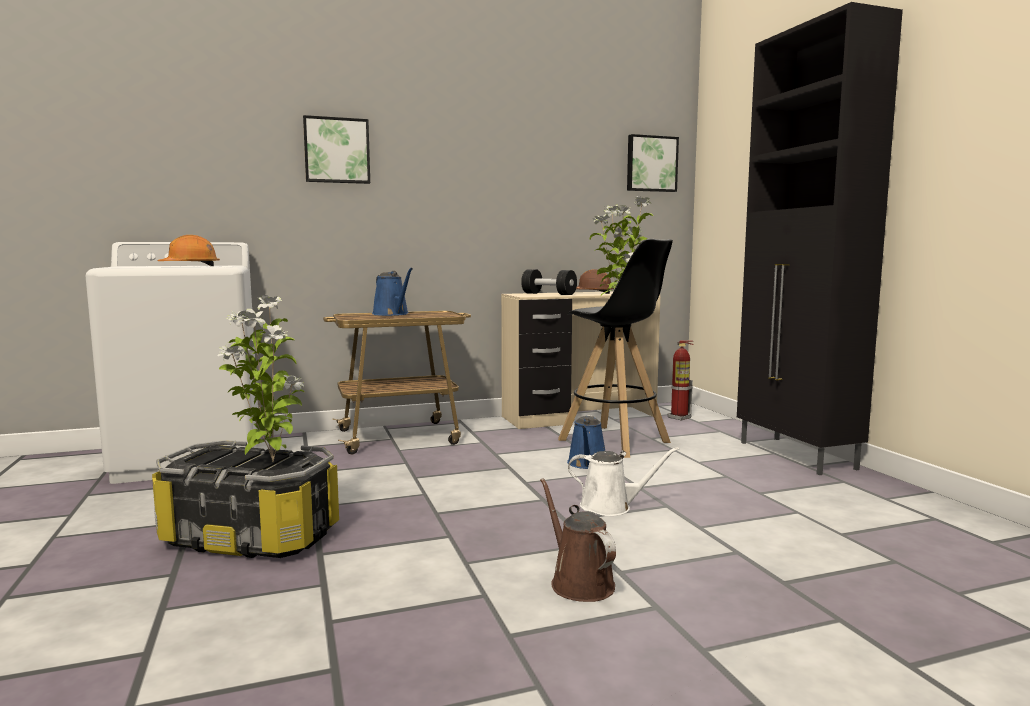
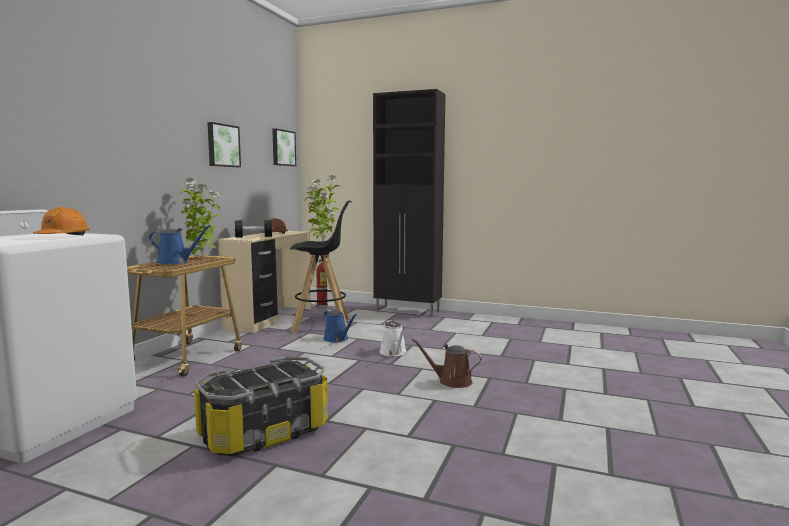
camera: 50 degrees left, 0 degrees up
potted plant [218,295,304,462] -> potted plant moved to [180,178,221,258]
picture [303,115,370,184] -> picture moved to [207,122,241,167]
white watering can [568,447,679,516] -> white watering can turned 120 degrees clockwise [380,320,406,356]

